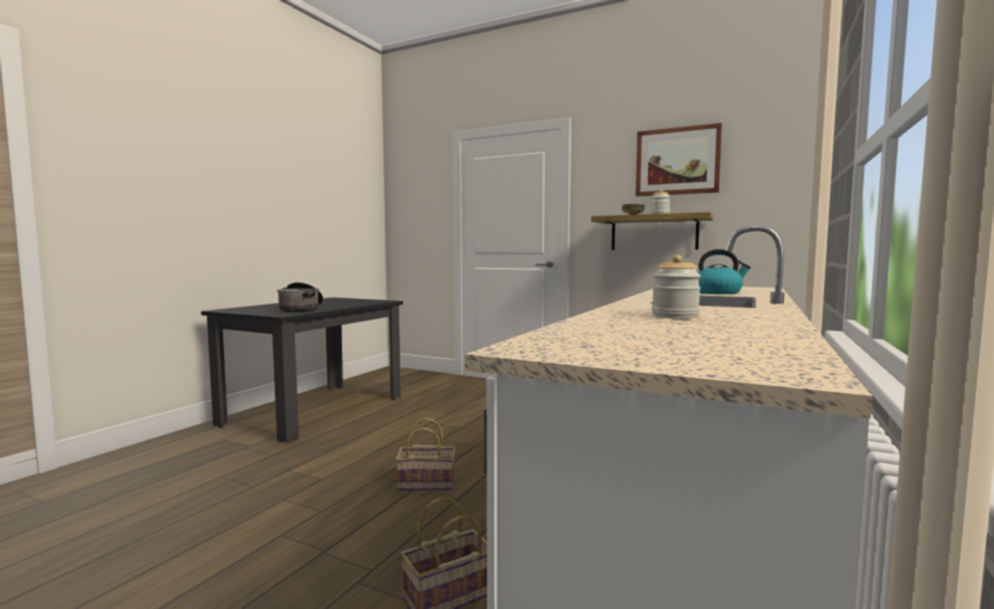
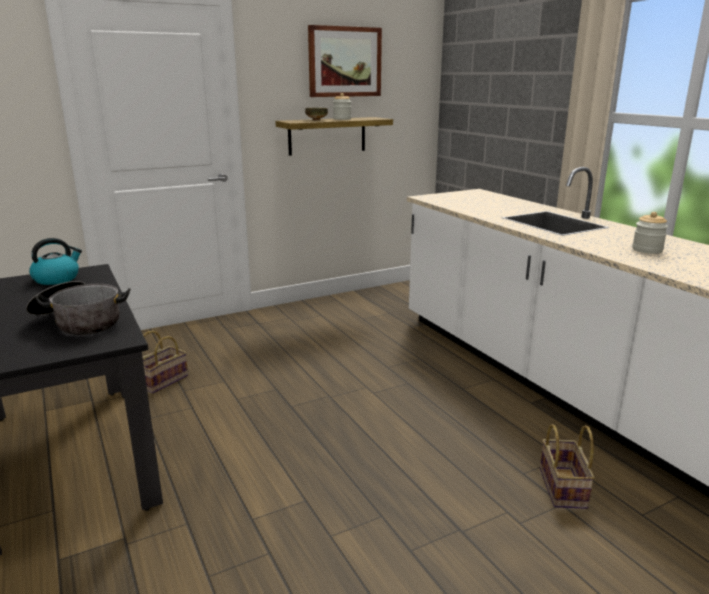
camera: 55 degrees left, 15 degrees up
basket [395,418,455,491] -> basket moved to [142,330,188,394]
kettle [698,249,751,294] -> kettle moved to [29,238,82,285]

